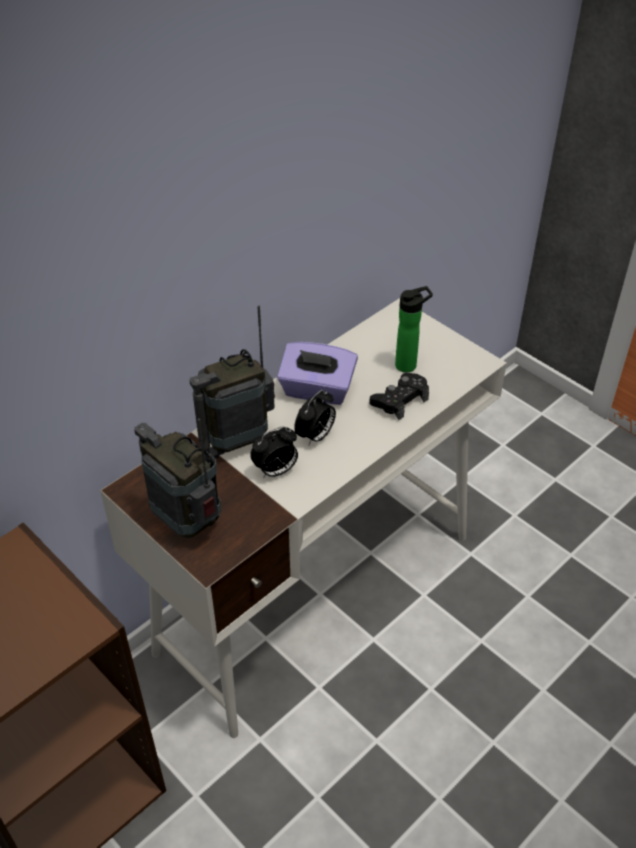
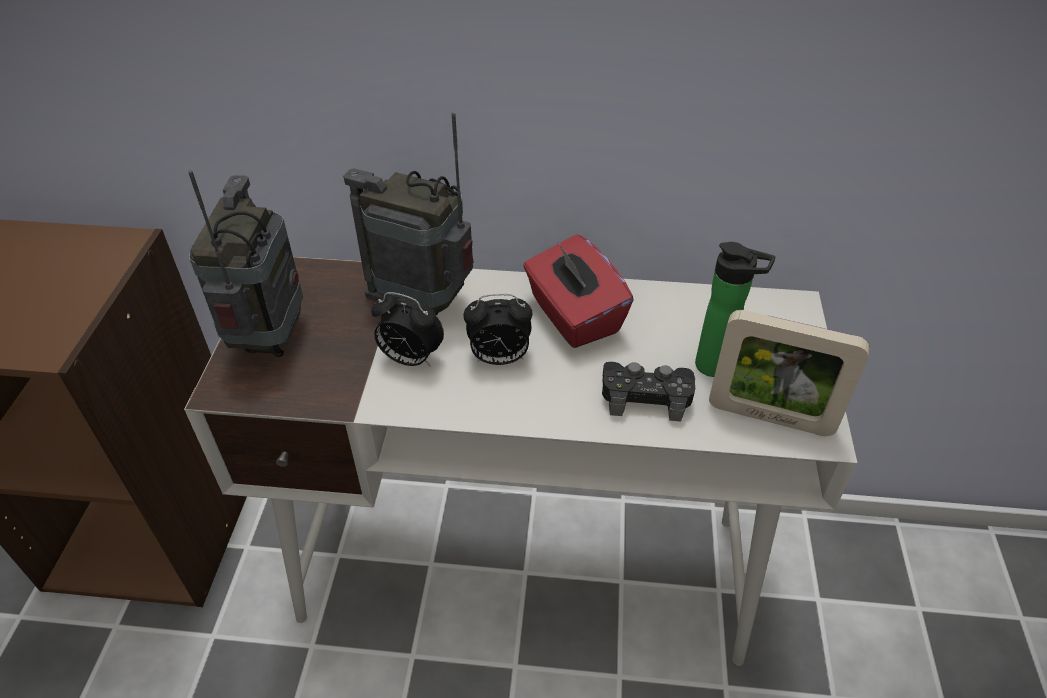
camera: 50 degrees right, 0 degrees up
purple tissue box [277,342,358,405] -> red tissue box [523,234,634,348]
none -> picture frame [709,310,869,436]

